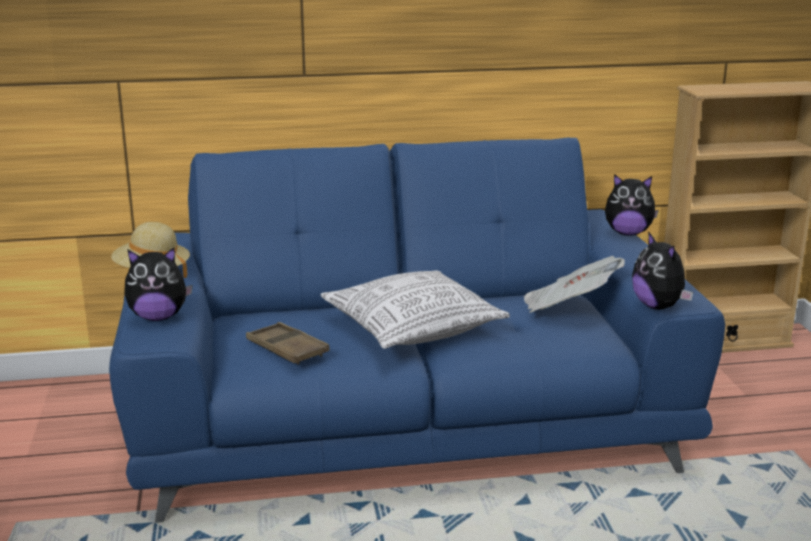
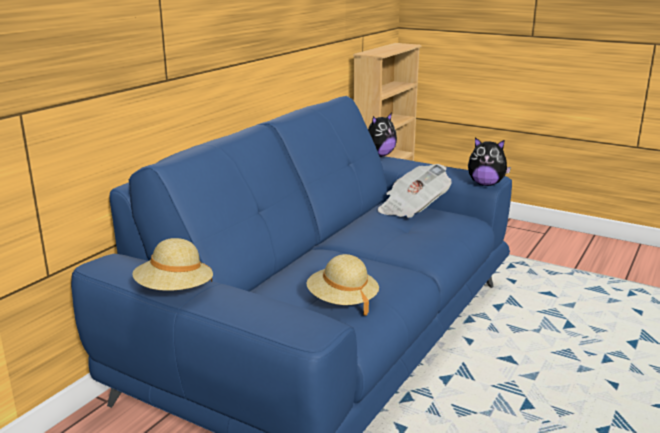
camera: 50 degrees left, 0 degrees up
plush toy [124,248,193,321] -> none
brown tray [246,322,330,364] -> beige hat [306,254,379,315]
pillow [320,271,510,349] -> none

